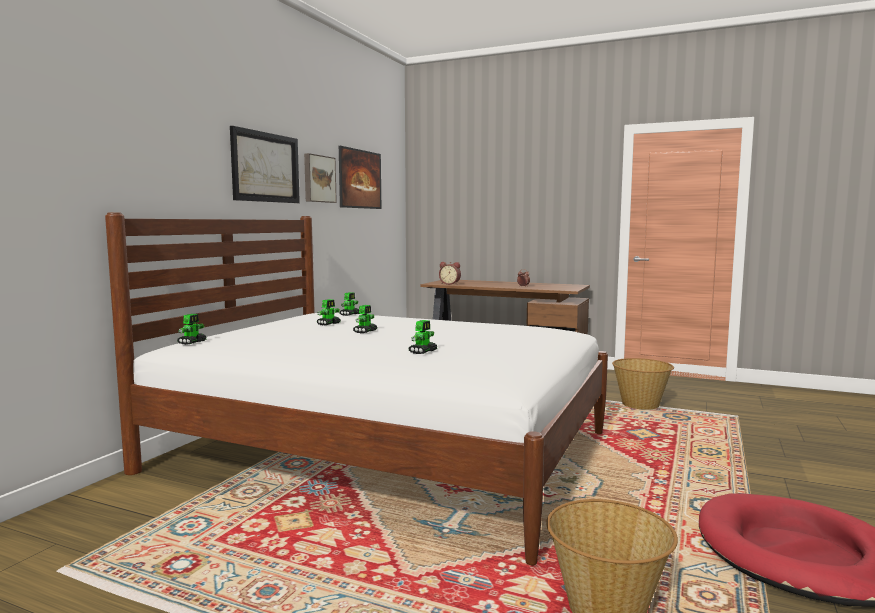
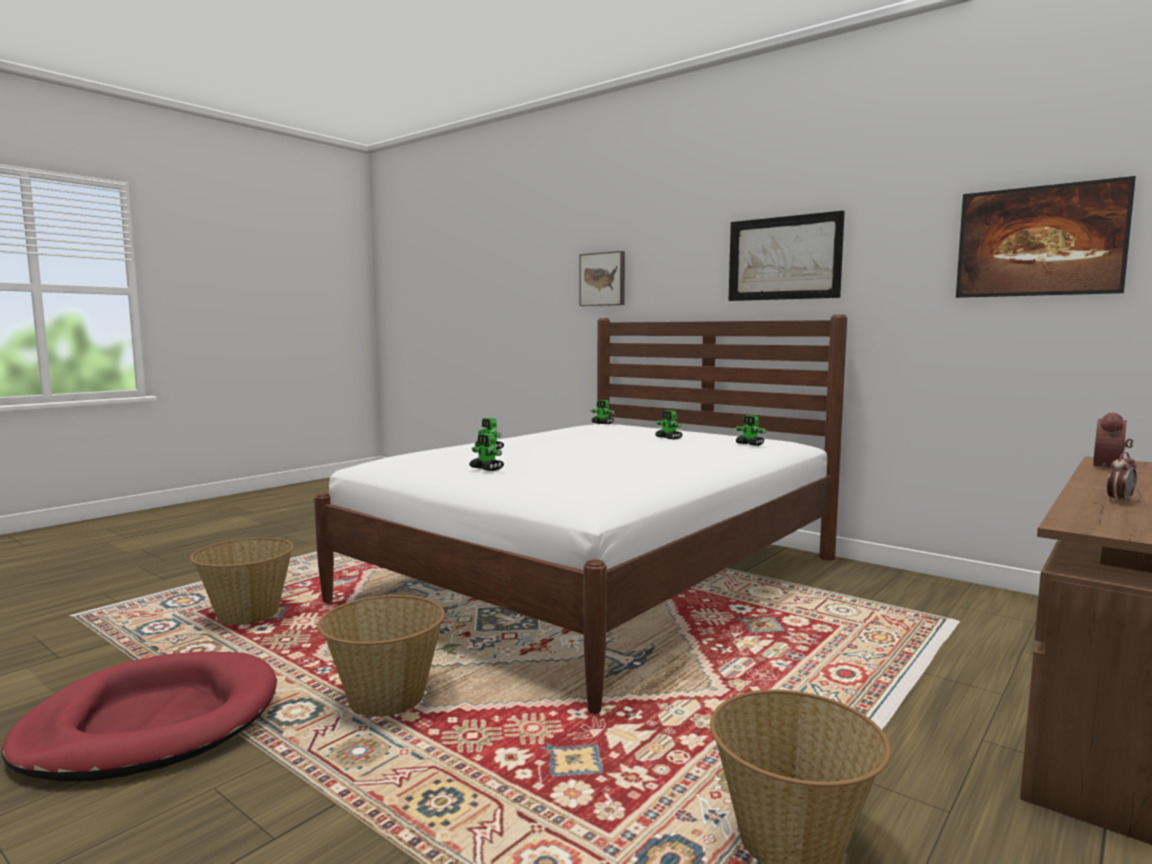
camera: 105 degrees right, 0 degrees up
picture [304,153,337,203] -> picture moved to [580,251,625,306]
toy robot [353,305,377,334] -> toy robot moved to [469,433,504,471]
none -> basket [317,595,445,717]

